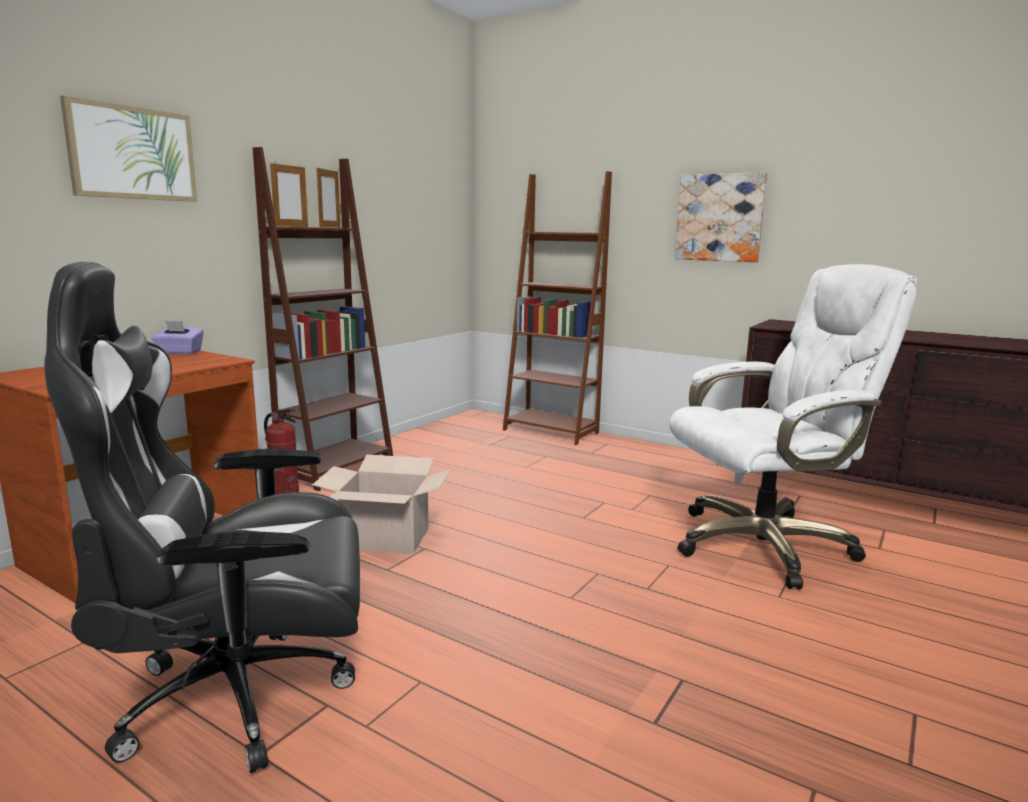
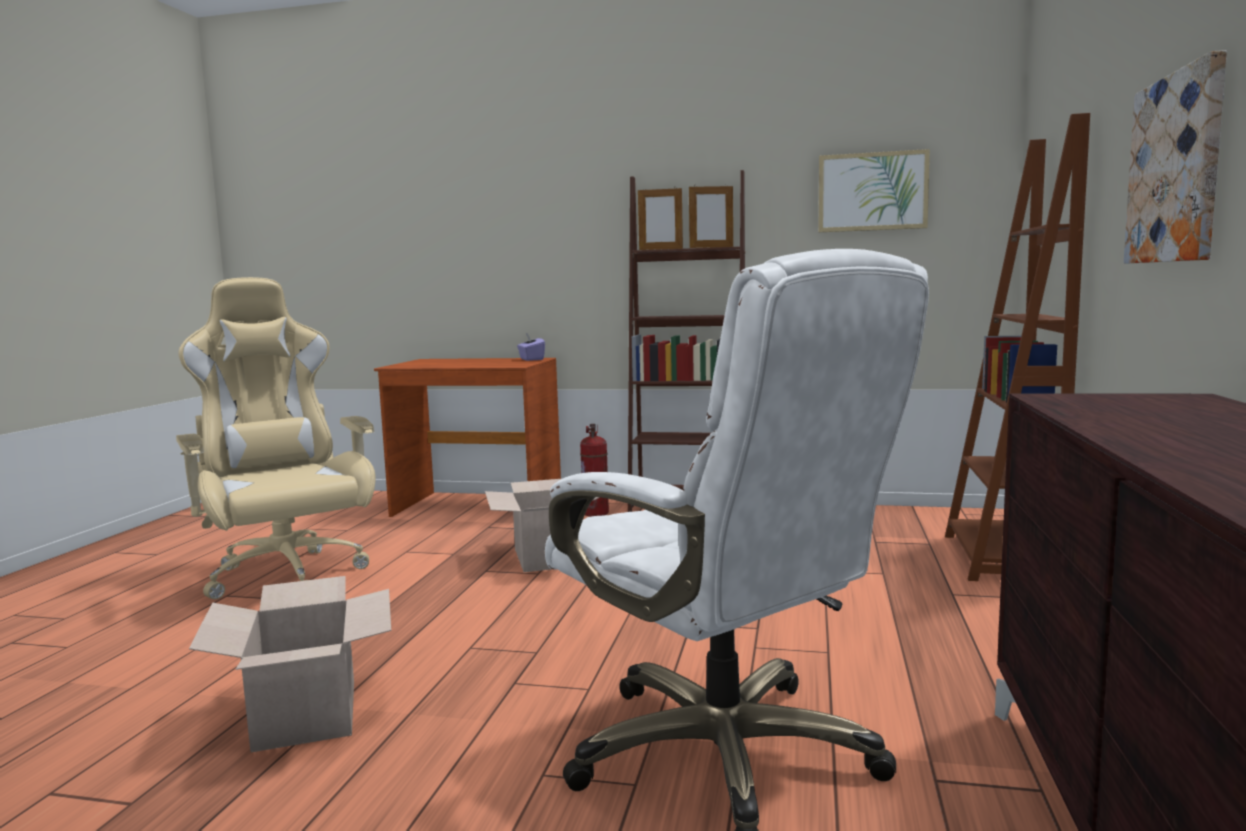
camera: 70 degrees right, 5 degrees down
black office chair [45,262,360,773] -> beige office chair [176,277,375,600]
picture [60,95,197,202] -> picture moved to [818,149,930,232]
none -> cardboard box [189,576,391,752]

